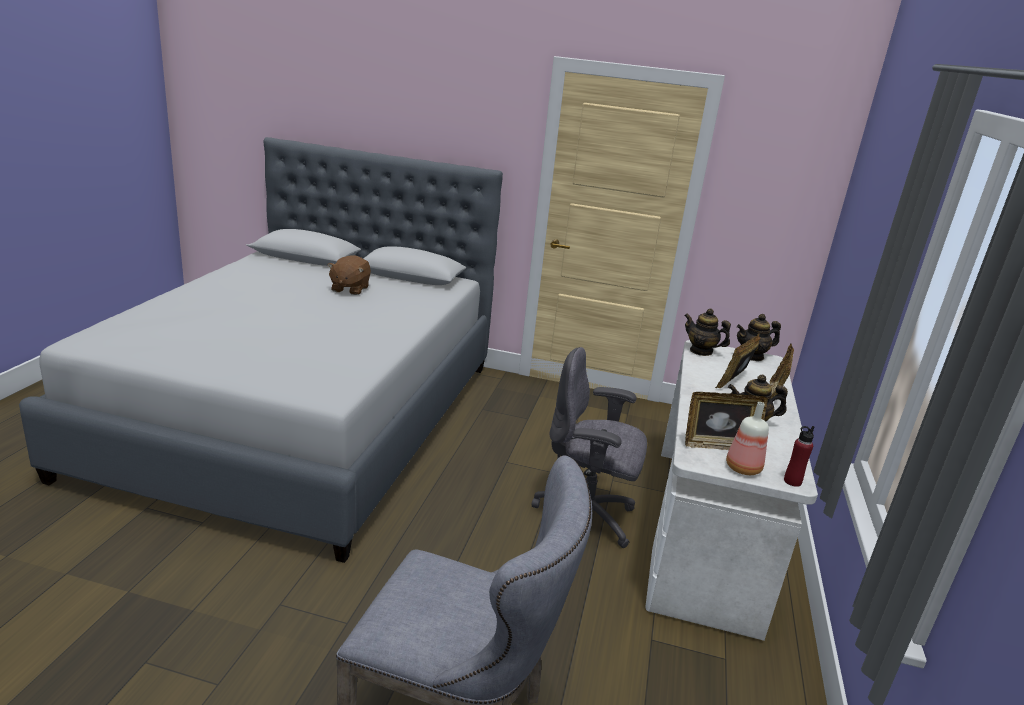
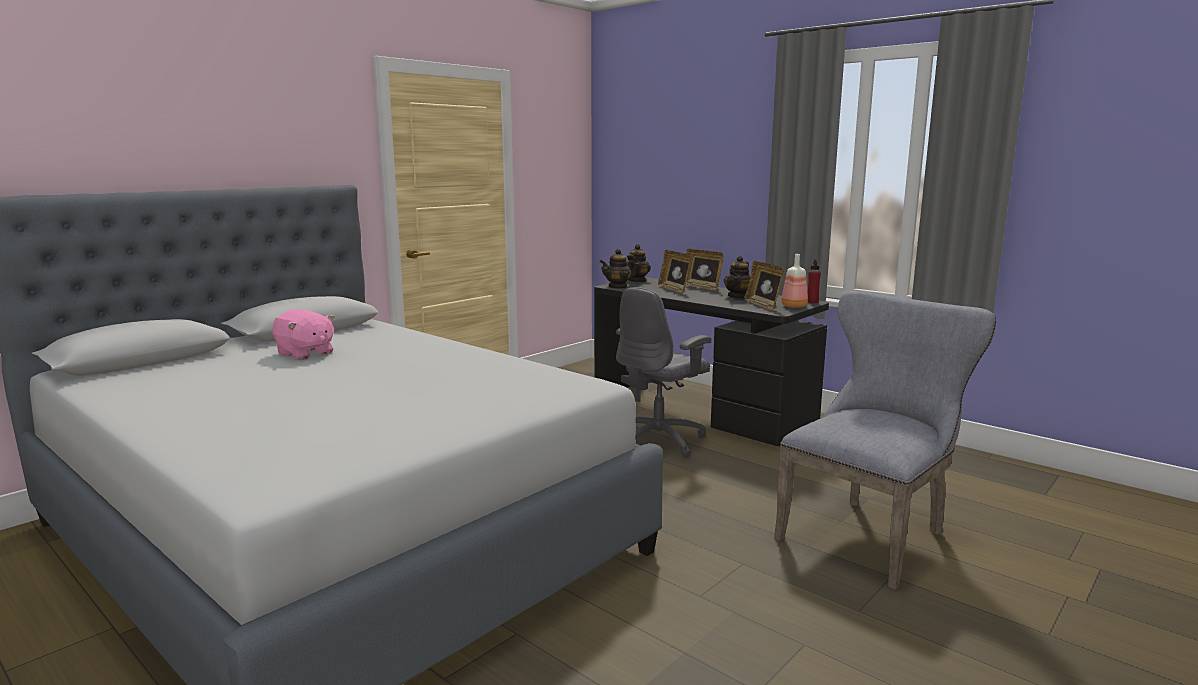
camera: 60 degrees left, 10 degrees down
brown plush toy [327,255,371,295] -> pink plush toy [272,309,335,360]
white desk [645,340,818,641] -> black desk [594,277,829,446]
picture frame [685,392,768,450] -> picture frame turned 135 degrees clockwise [744,261,784,310]

